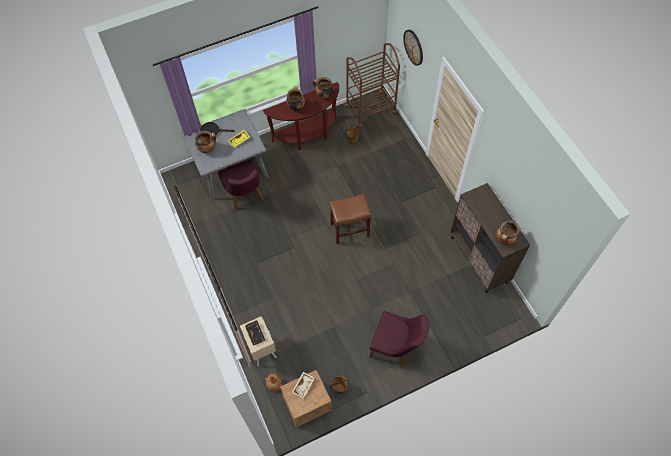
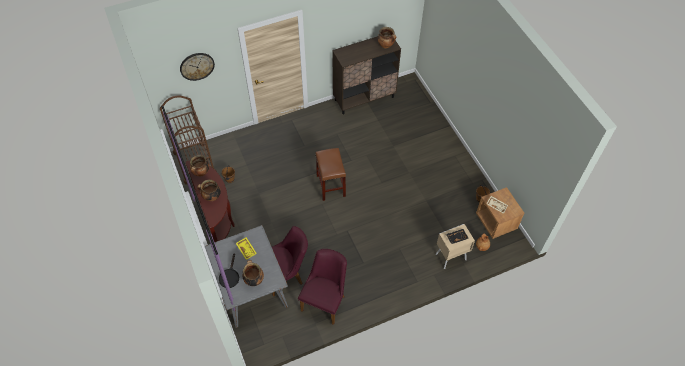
camera: 90 degrees left, 5 degrees down
purple chair [369,311,429,368] -> purple chair moved to [298,249,347,325]

